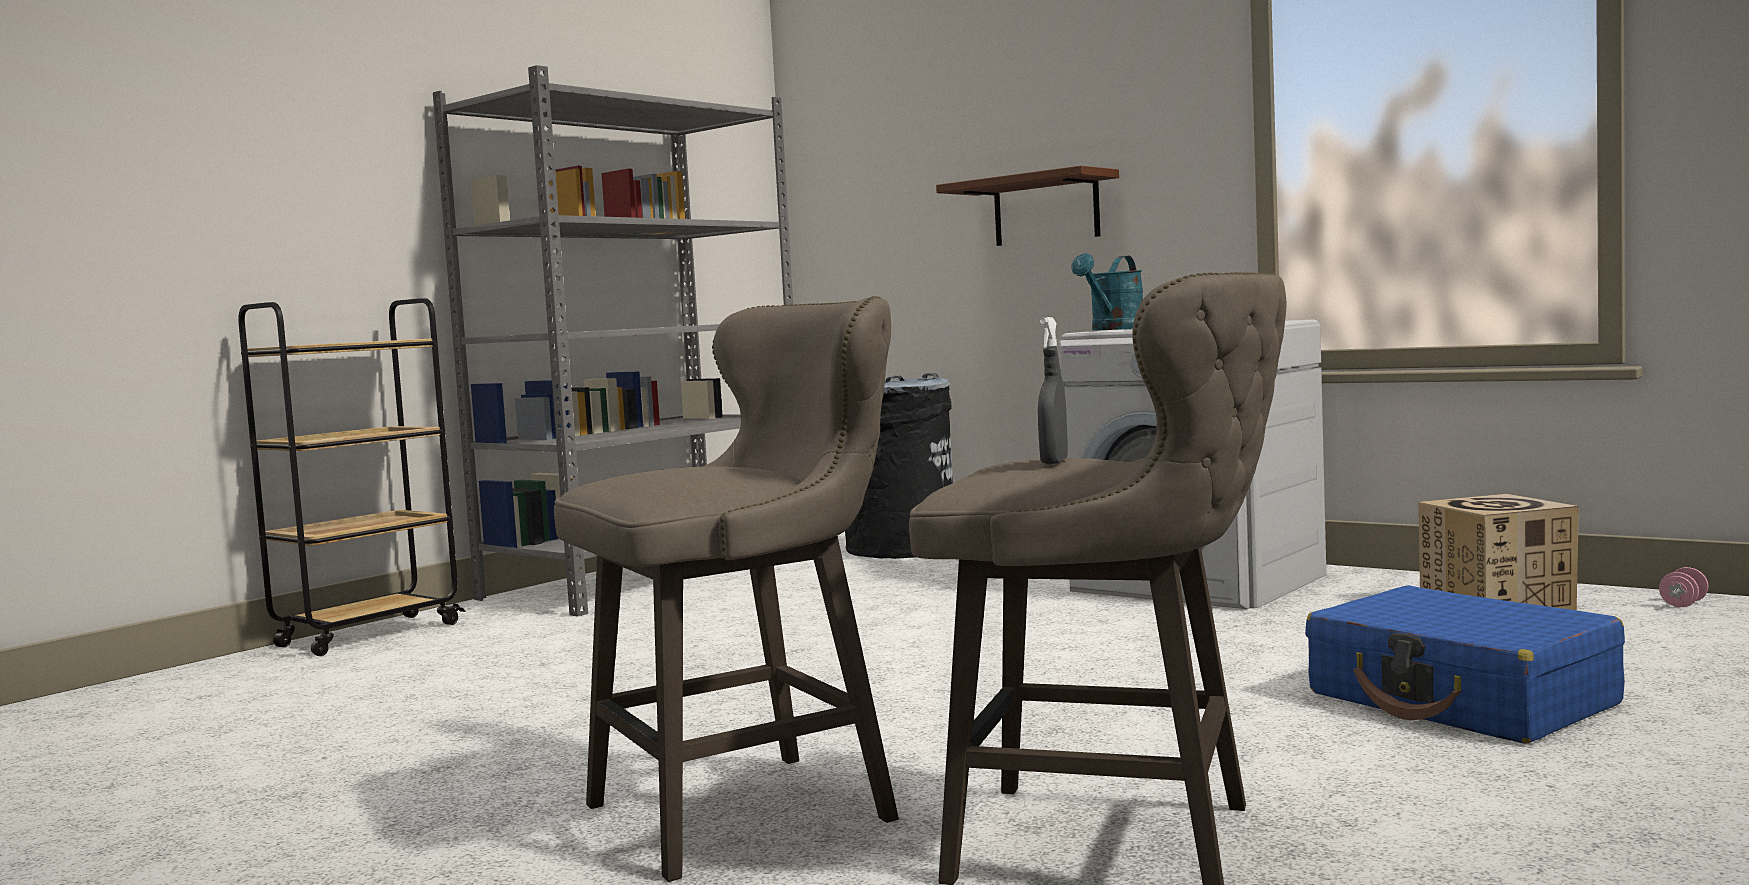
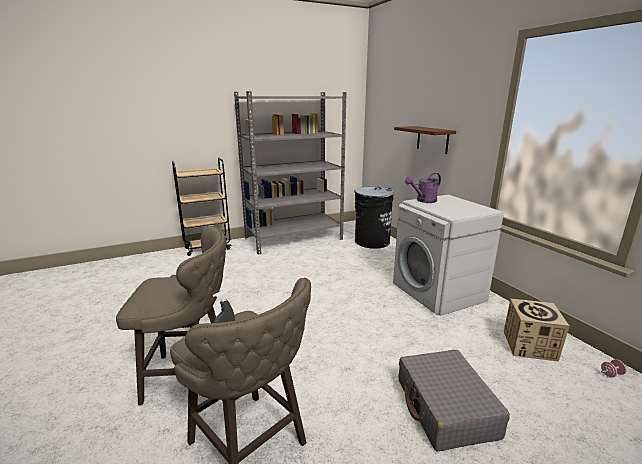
camera: 25 degrees right, 15 degrees up
turquoise watering can [1071,253,1143,331] -> purple watering can [405,173,441,203]
blue suitcase [1305,585,1625,744] -> grey suitcase [399,350,510,452]

